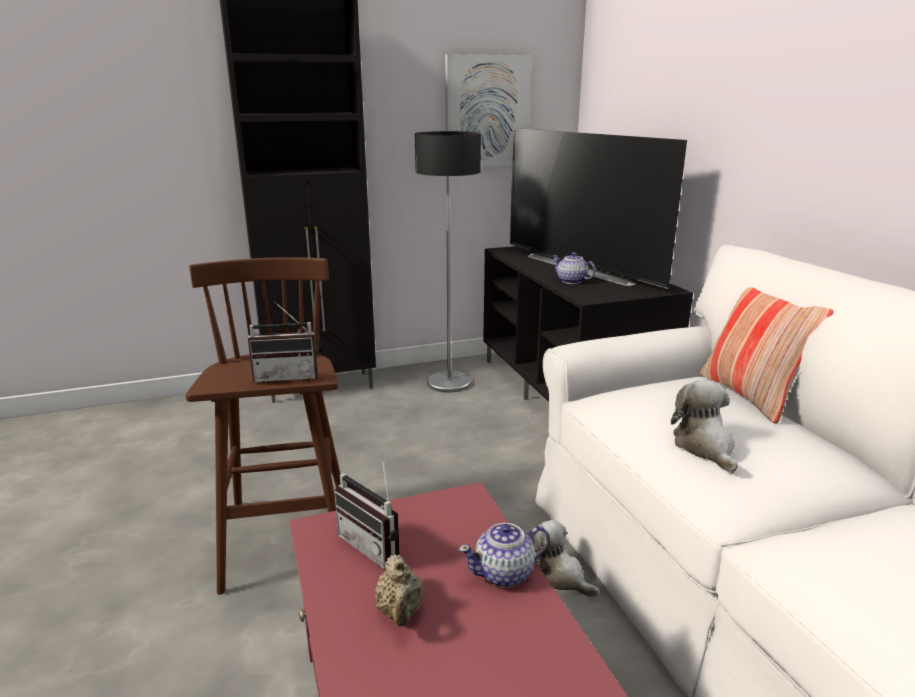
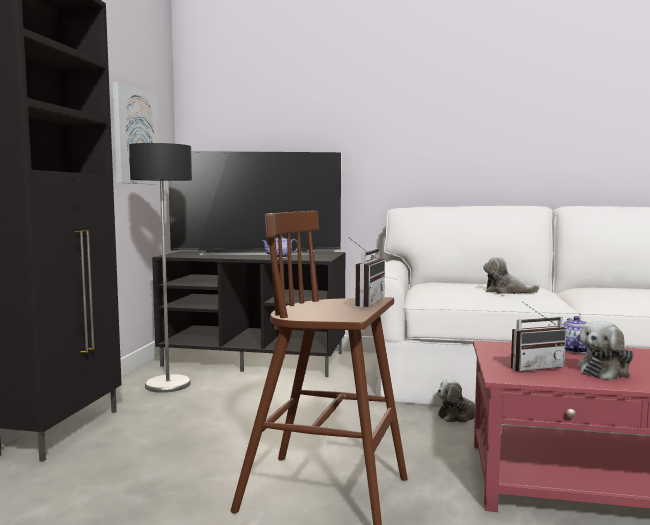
camera: 60 degrees left, 15 degrees down
beige teapot [375,554,424,627] -> plush toy [578,321,634,380]
pillow [700,287,834,424] -> none

